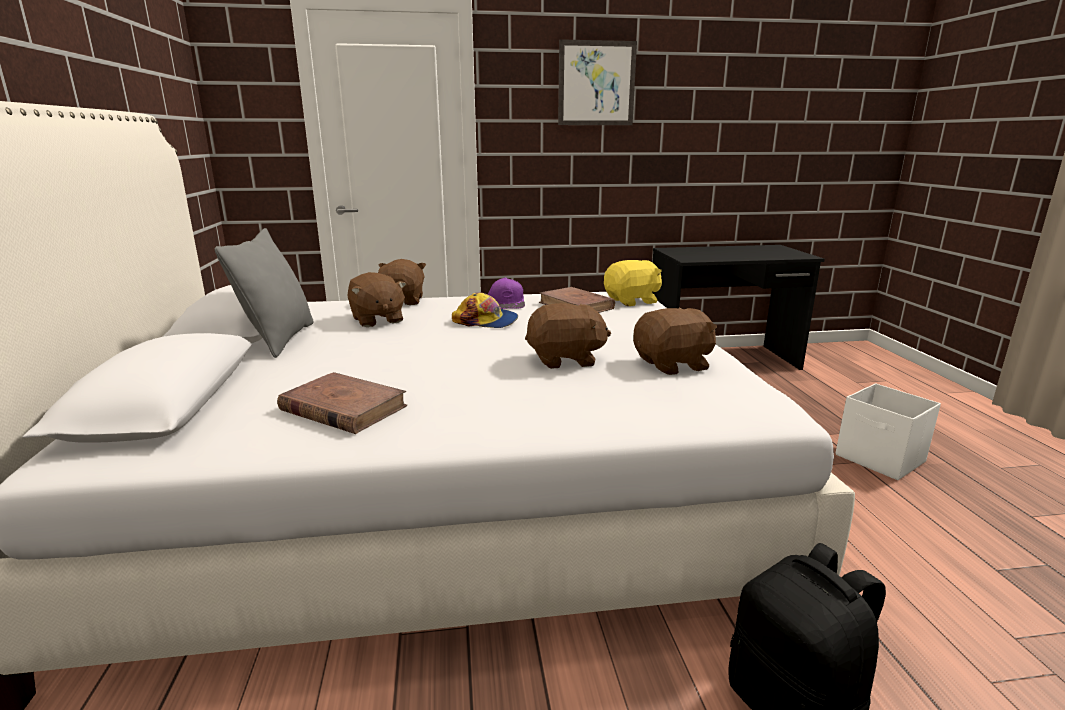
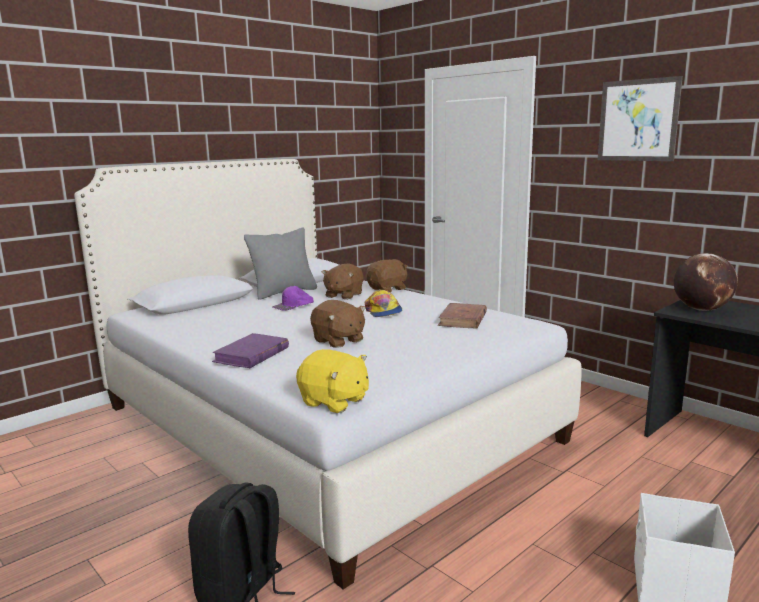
camera: 55 degrees right, 5 degrees down
brown book [277,372,407,434] -> none
purple cap [488,277,525,309] -> purple cap moved to [273,286,314,311]
yellow plush toy [604,260,662,306] -> yellow plush toy moved to [296,349,369,413]
brown plush toy [633,308,717,375] -> none
none -> purple book [212,333,289,368]
none -> globe [674,253,738,311]

